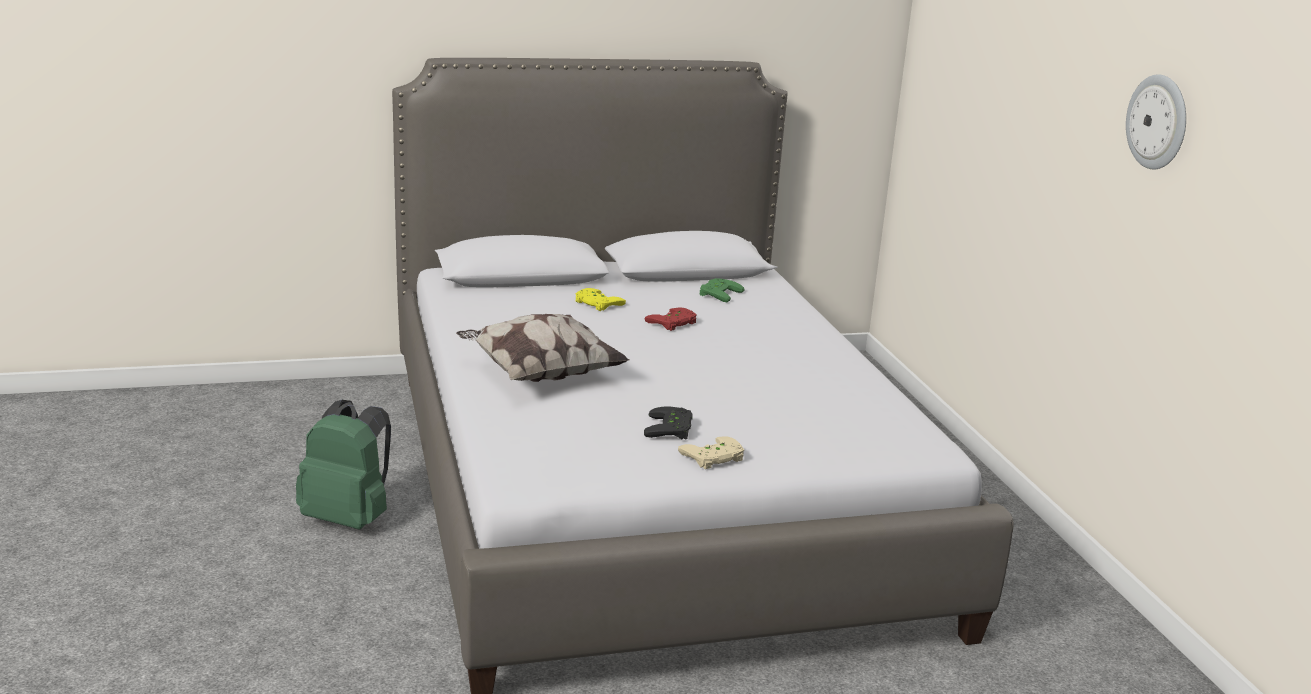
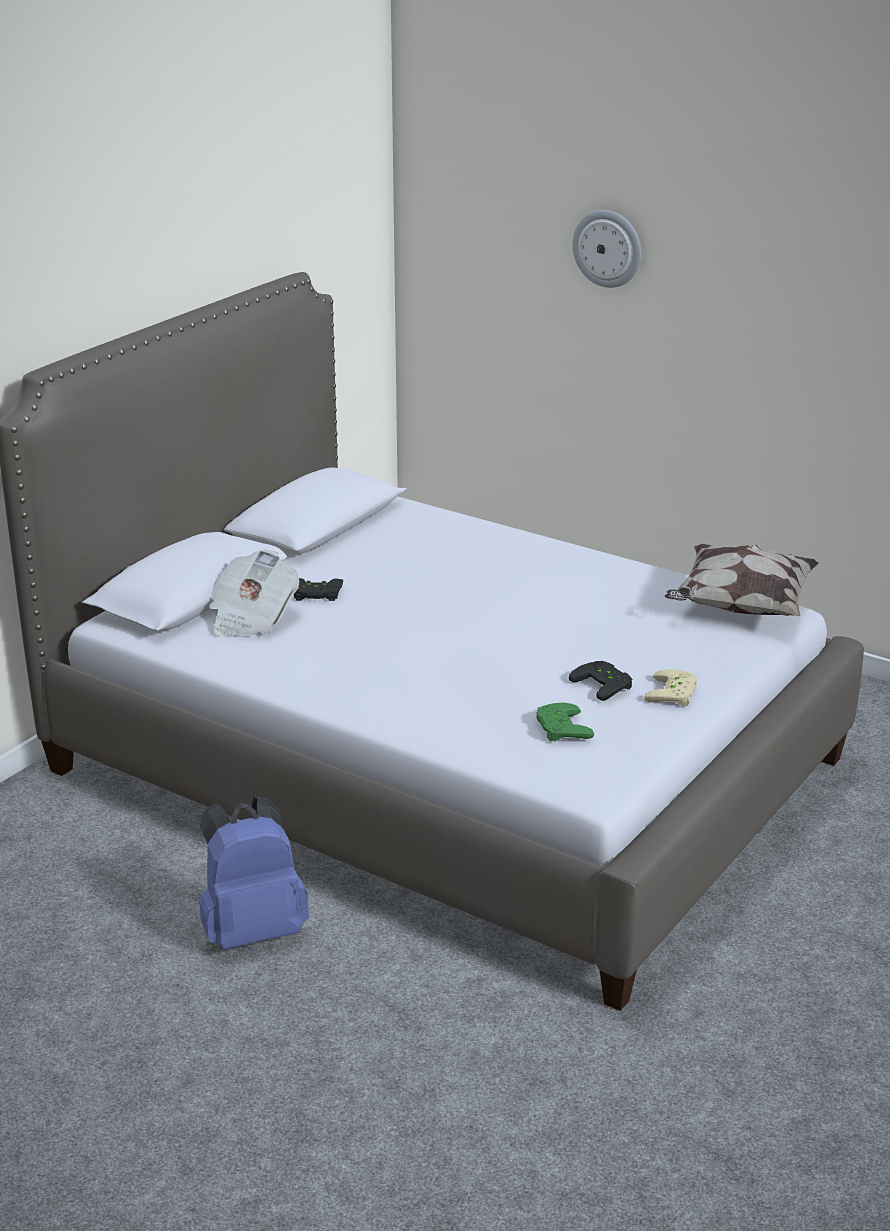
camera: 40 degrees left, 5 degrees up
green backpack [296,400,391,529] -> blue backpack [199,796,309,950]
pillow [456,314,629,382] -> pillow moved to [665,544,819,616]
yellow game controller [576,288,626,311] -> black game controller [294,578,343,601]
red game controller [645,307,697,331] -> none
green game controller [700,278,745,302] -> green game controller moved to [536,703,594,741]
wall clock [1126,74,1186,169] -> wall clock moved to [572,210,641,288]
none -> newspaper [209,550,300,638]

